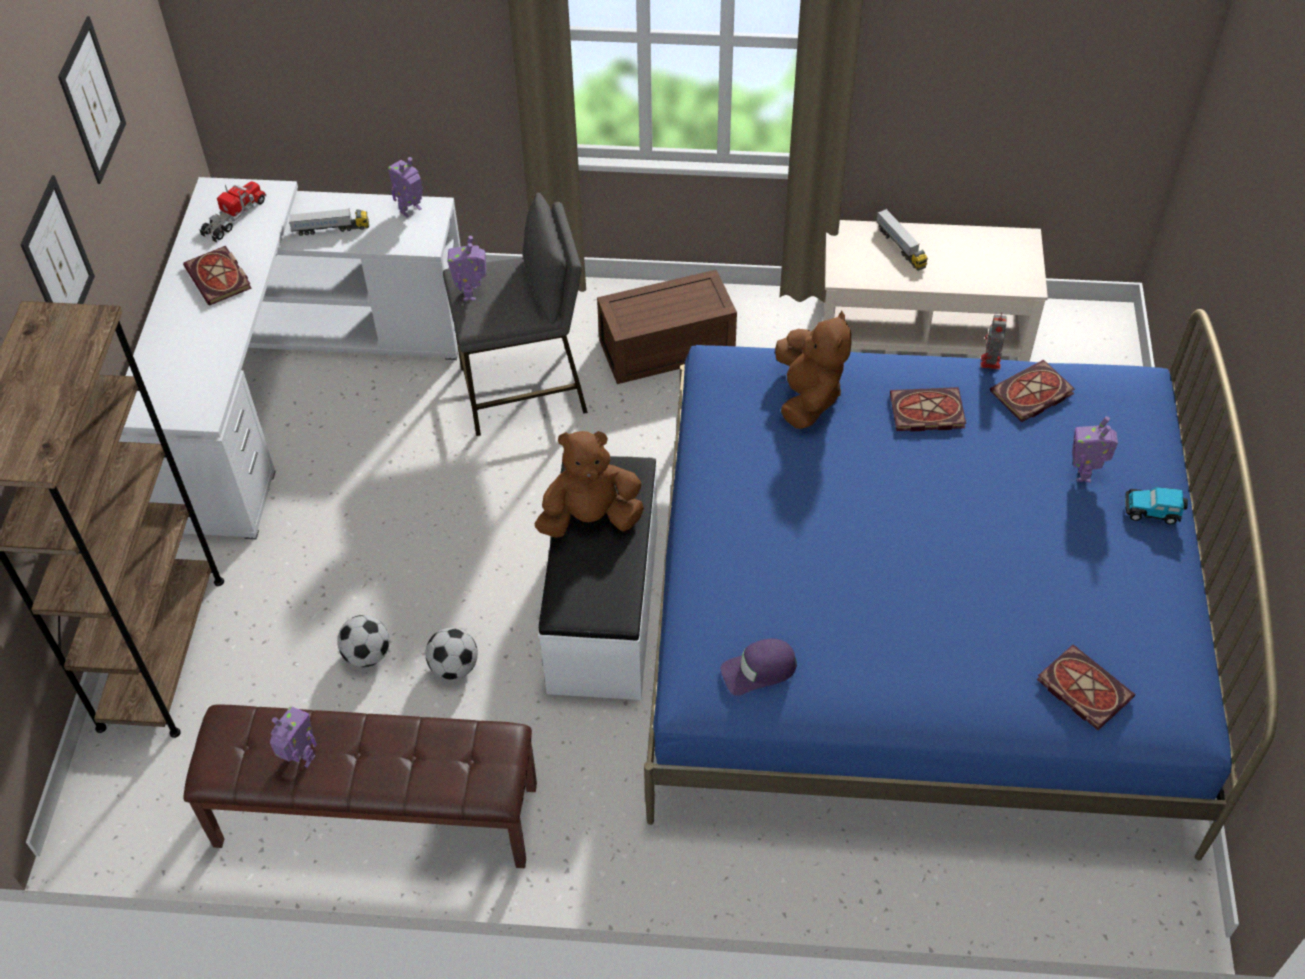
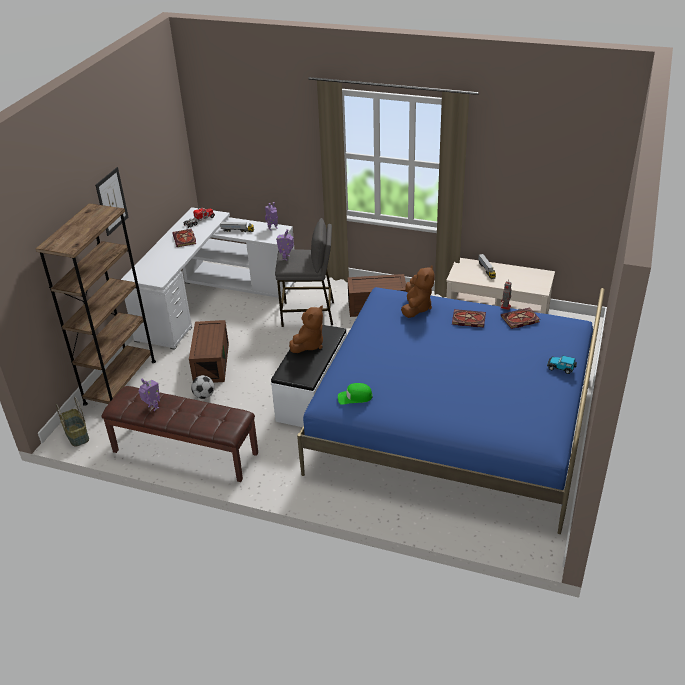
camera: 15 degrees right, 15 degrees down
picture [58,16,126,184] -> none
football [425,628,478,680] -> none
brown plush toy [534,431,644,538] -> brown plush toy turned 120 degrees clockwise [289,306,323,353]
purple cap [721,639,797,696] -> green cap [338,383,373,405]
book [1037,645,1135,730] -> none
toy robot [1072,416,1118,482] -> none
none -> basket [56,397,89,447]
none -> brown storage box [189,320,229,383]

